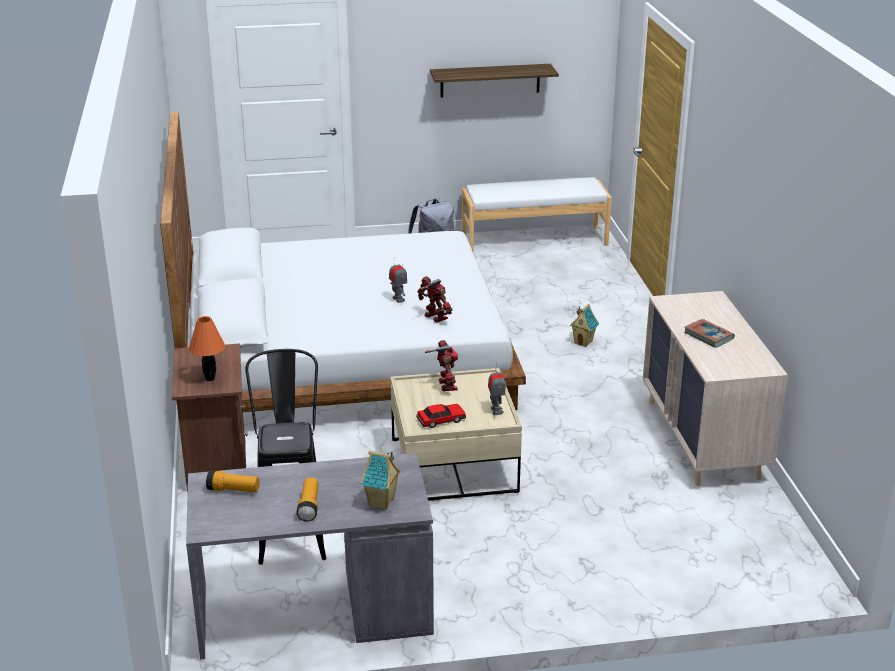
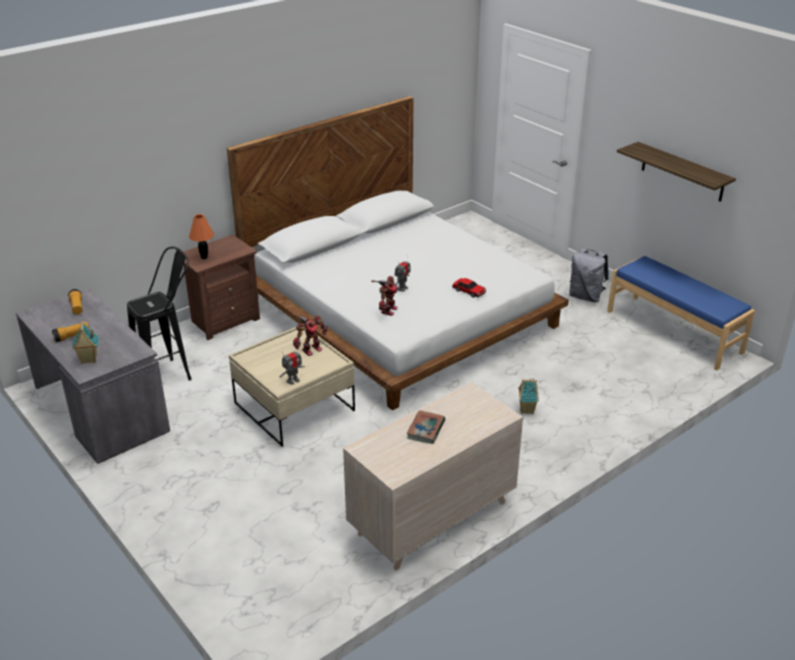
camera: 60 degrees right, 5 degrees up
toy car [417,404,466,428] -> toy car moved to [452,278,486,298]
white bench [462,177,612,250] -> blue bench [607,256,755,370]

